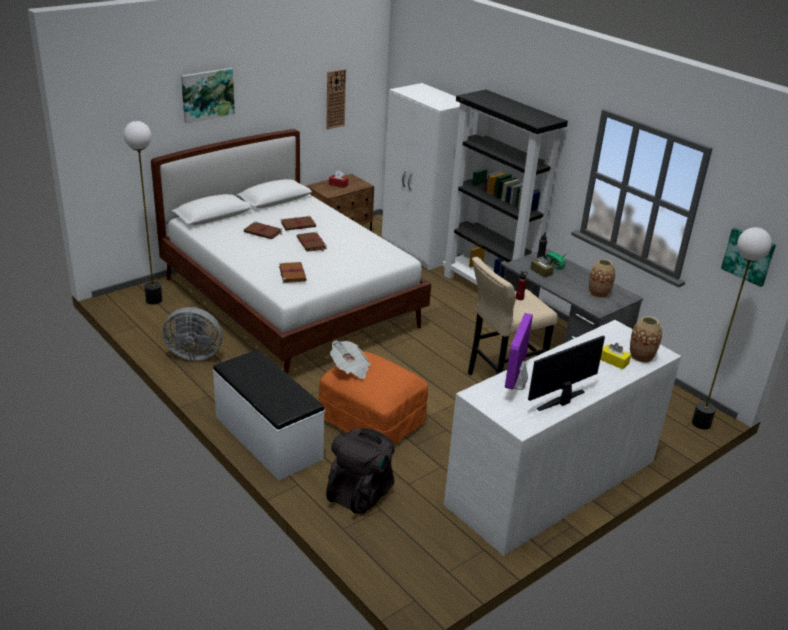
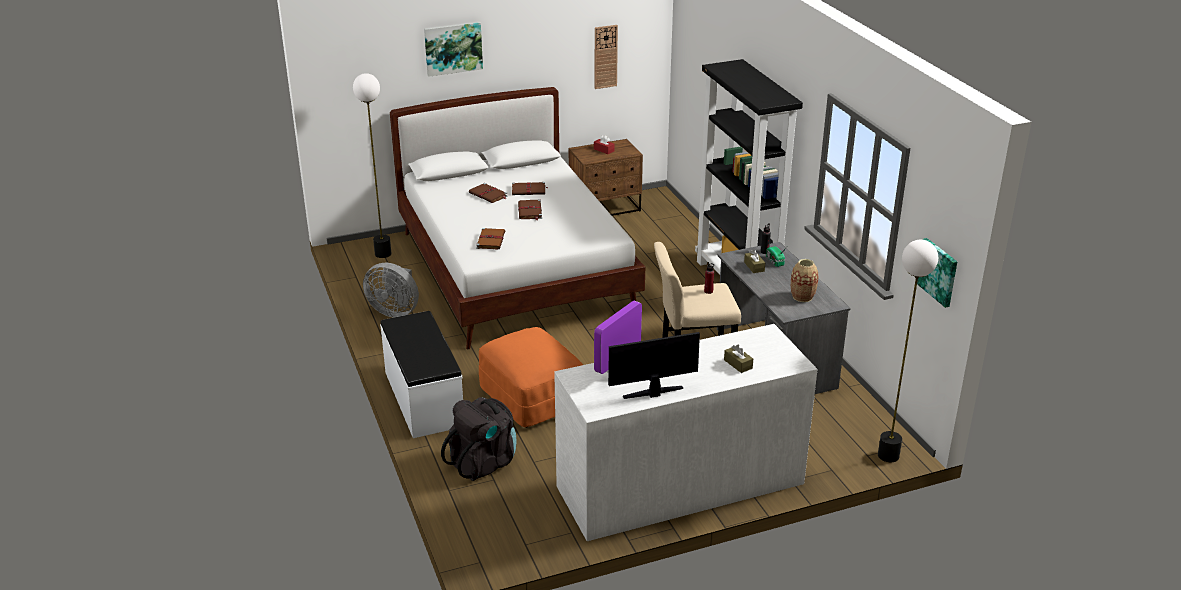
camera: 20 degrees right, 0 degrees up
newspaper [330,341,371,379] -> none
white wardrobe [382,83,473,270] -> none
yellow tissue box [600,343,631,369] -> brown tissue box [724,345,753,373]
vase [630,316,662,363] -> none

